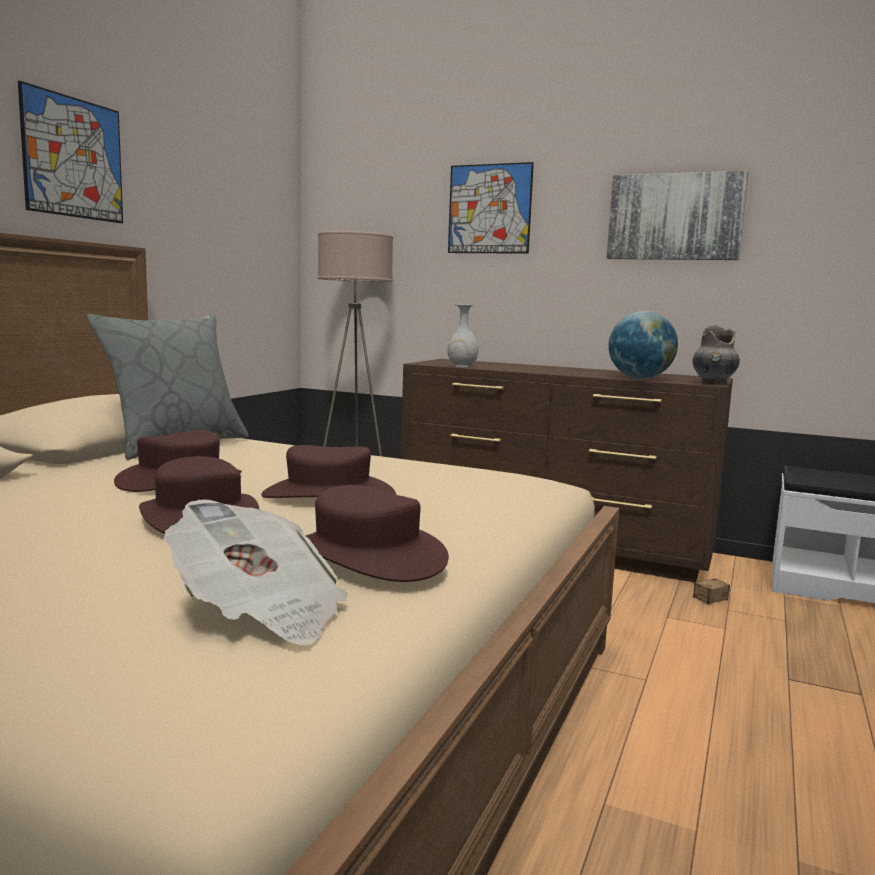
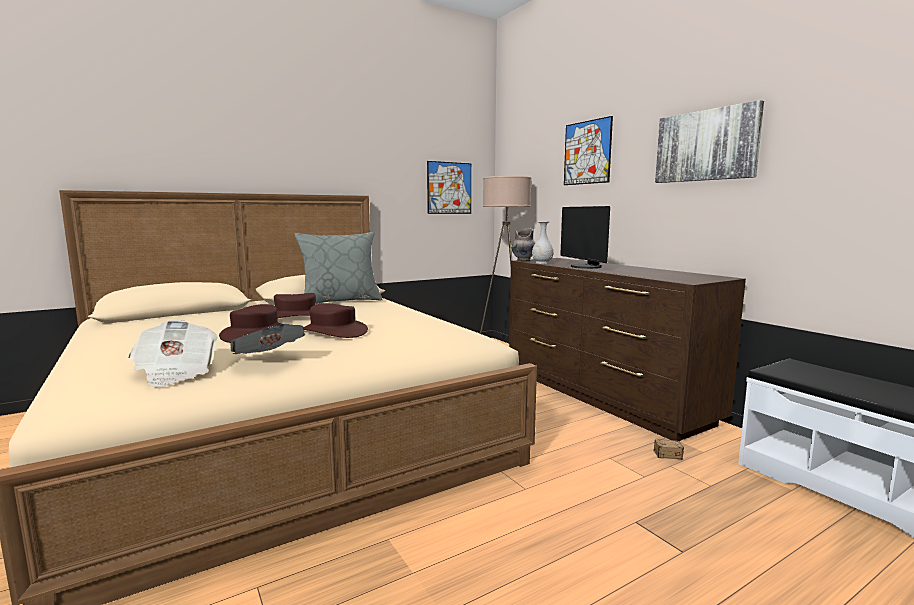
camera: 35 degrees right, 0 degrees up
picture [18,81,123,223] -> picture moved to [427,161,471,214]
brown hat [306,485,449,582] -> newspaper [230,324,305,354]
globe [608,311,678,379] -> none
grey vase [693,325,740,385] -> grey vase moved to [511,227,536,261]
none -> monitor [560,206,610,269]

